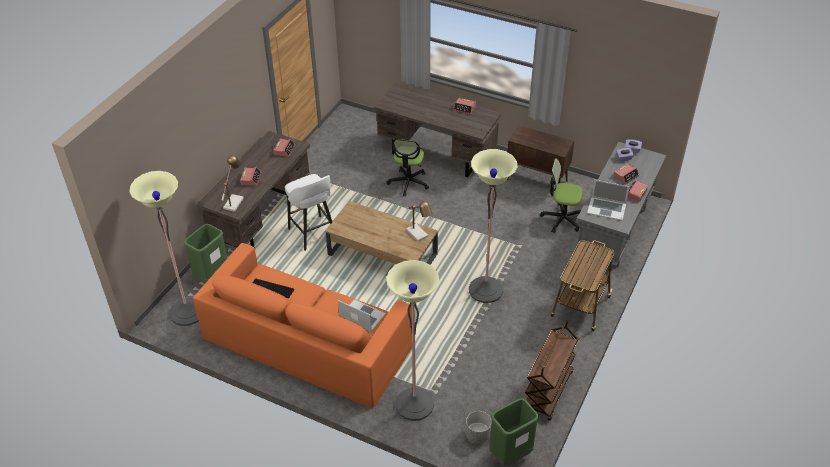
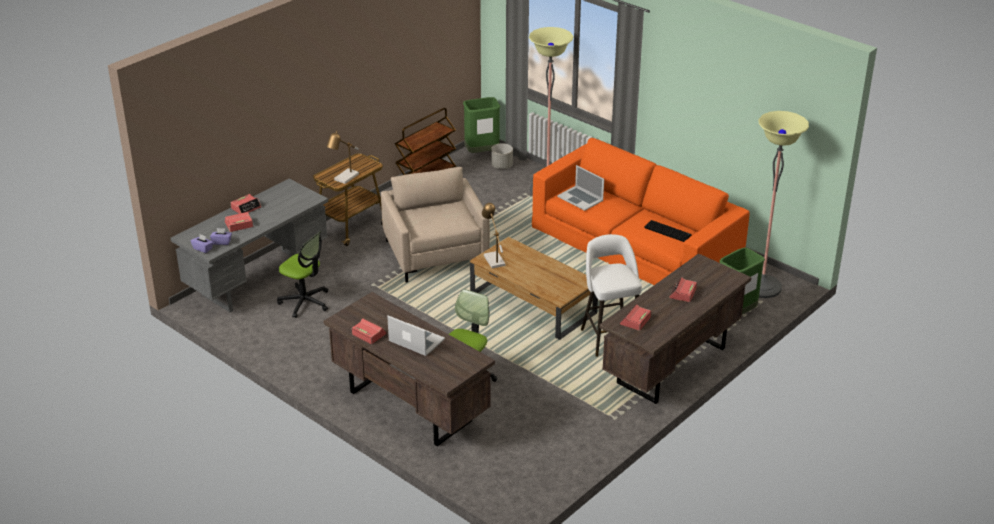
camera: 165 degrees left, 10 degrees down
table lamp [222,155,244,212] -> table lamp moved to [326,131,359,184]
floor lamp [469,149,518,303] -> beige armchair [381,167,490,282]
brown cabinet [507,125,574,184] -> none
laptop [587,180,630,221] -> laptop moved to [387,315,445,356]

